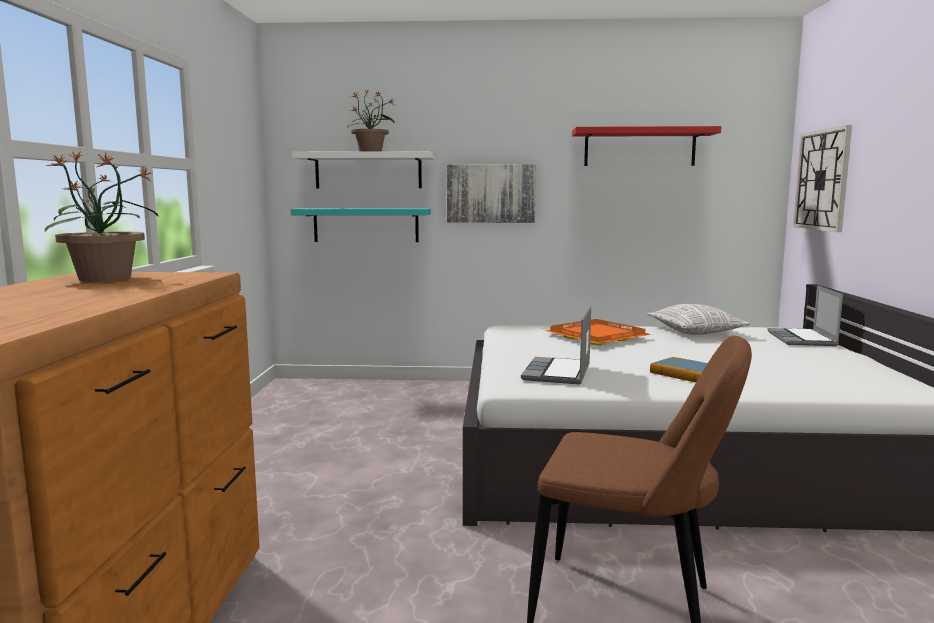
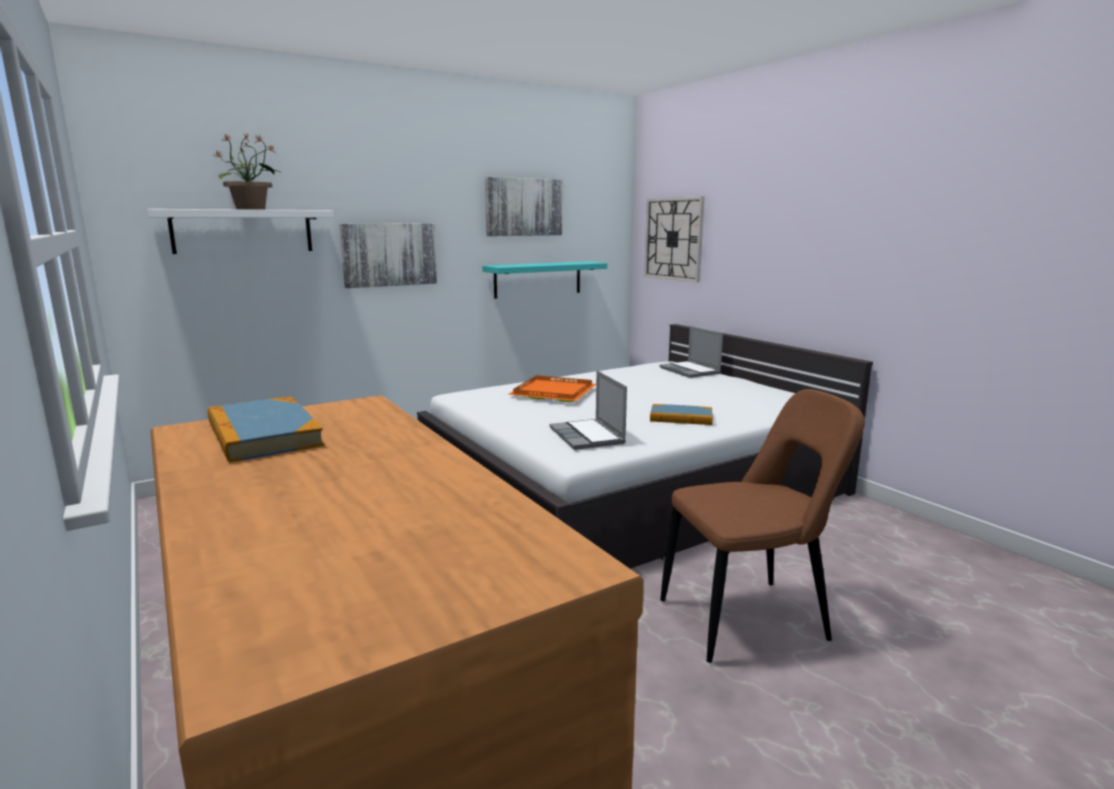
camera: 35 degrees left, 5 degrees up
potted plant [45,151,158,282] -> book [208,397,324,463]
turquoise shelf [291,208,431,242] -> turquoise shelf moved to [482,261,607,299]
red shelf [572,126,721,166] -> picture [485,177,562,236]
pillow [647,304,751,335] -> none

